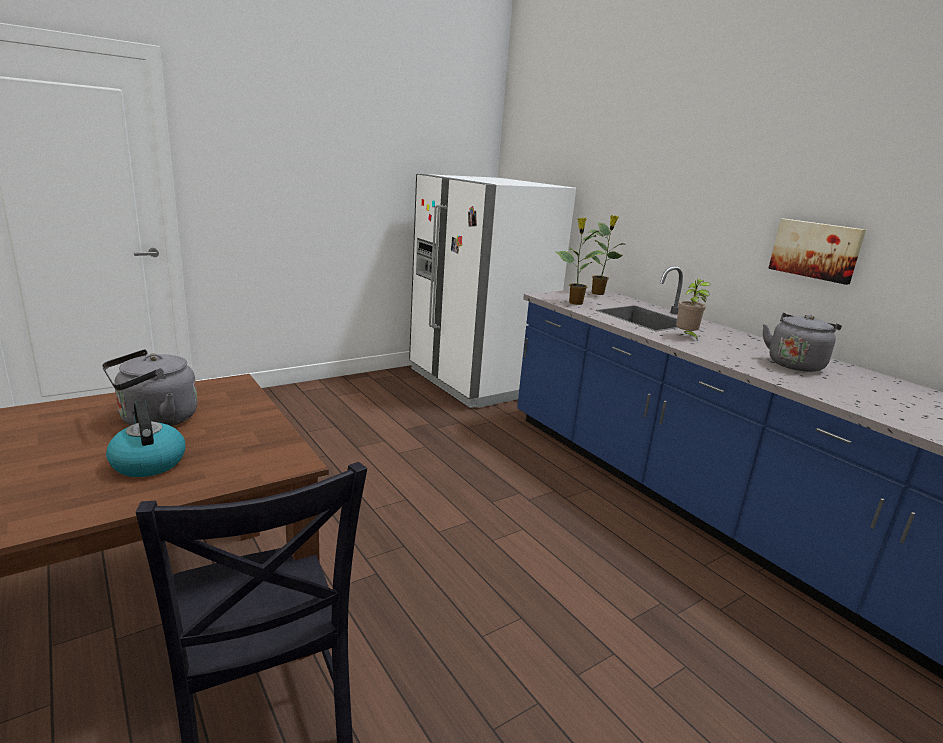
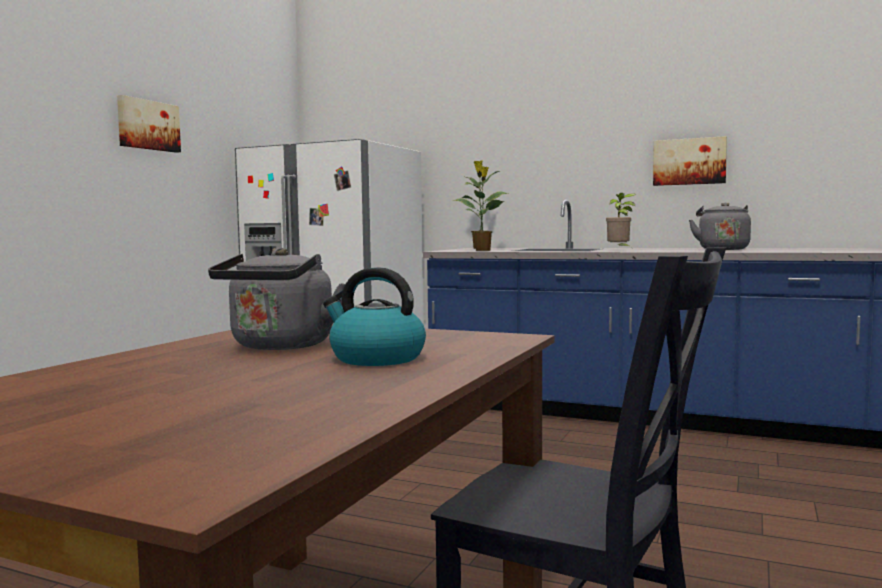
camera: 30 degrees left, 15 degrees down
none -> picture [117,95,181,153]

